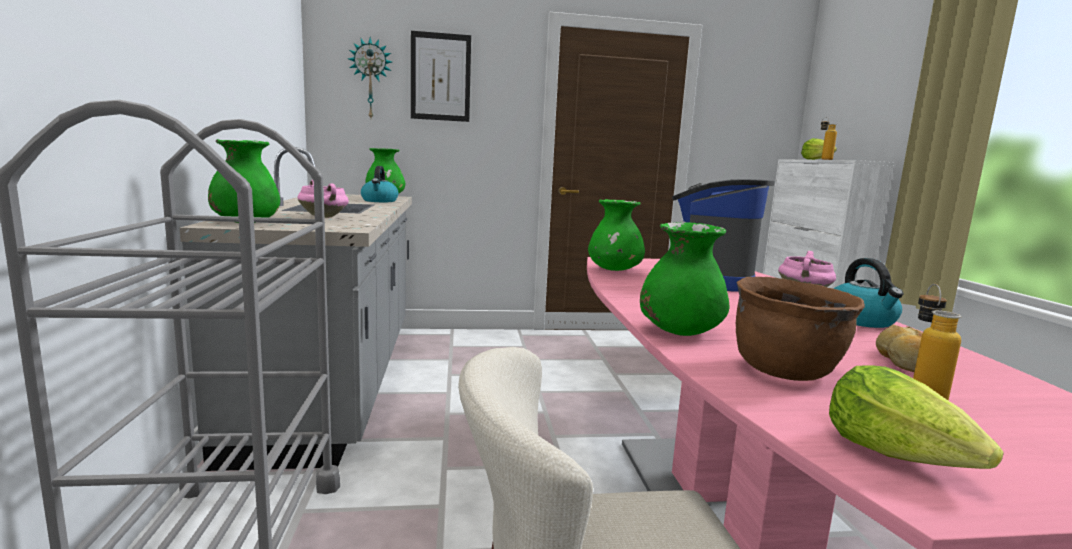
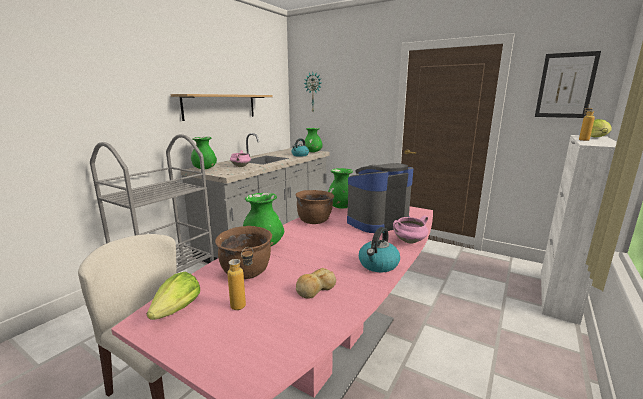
camera: 40 degrees right, 5 degrees up
picture [411,31,471,122] -> picture moved to [535,51,601,118]
none -> shelf [170,94,273,121]
none -> brown cooking pot [296,190,334,224]

